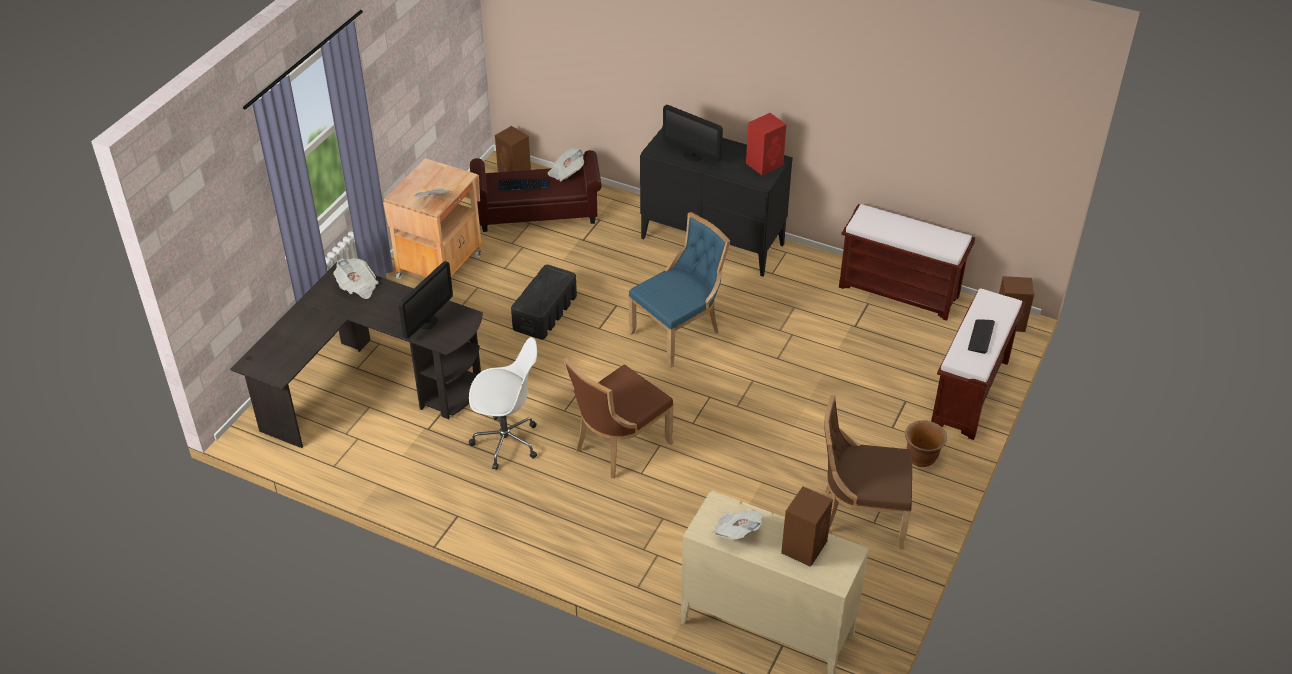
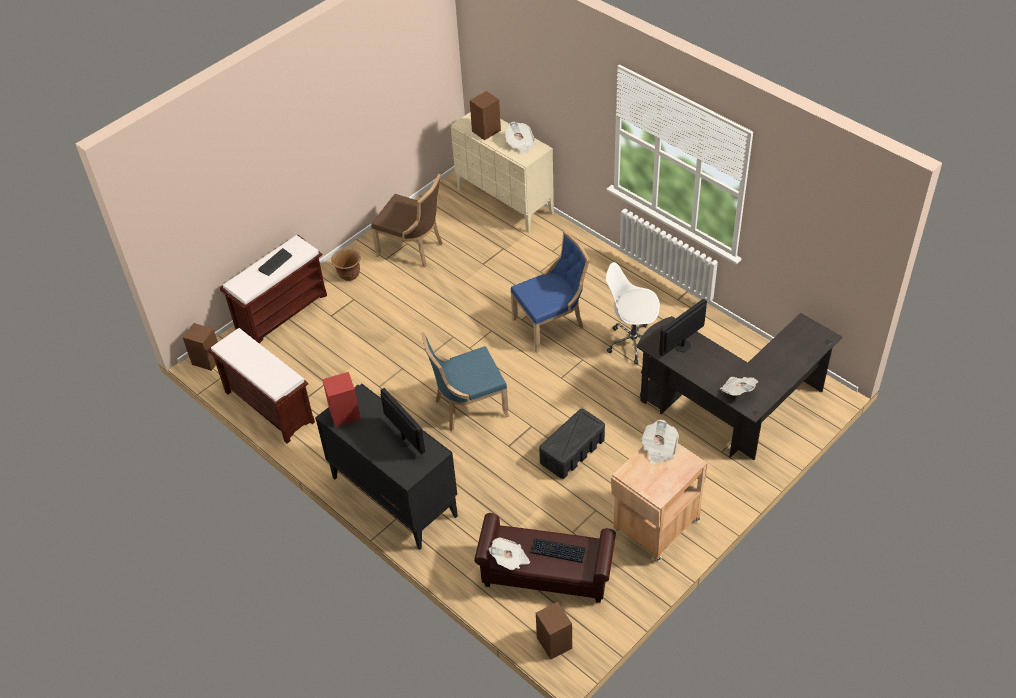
camera: 160 degrees left, 5 degrees up
brown chair [563,357,674,479] -> blue chair [511,231,590,353]

